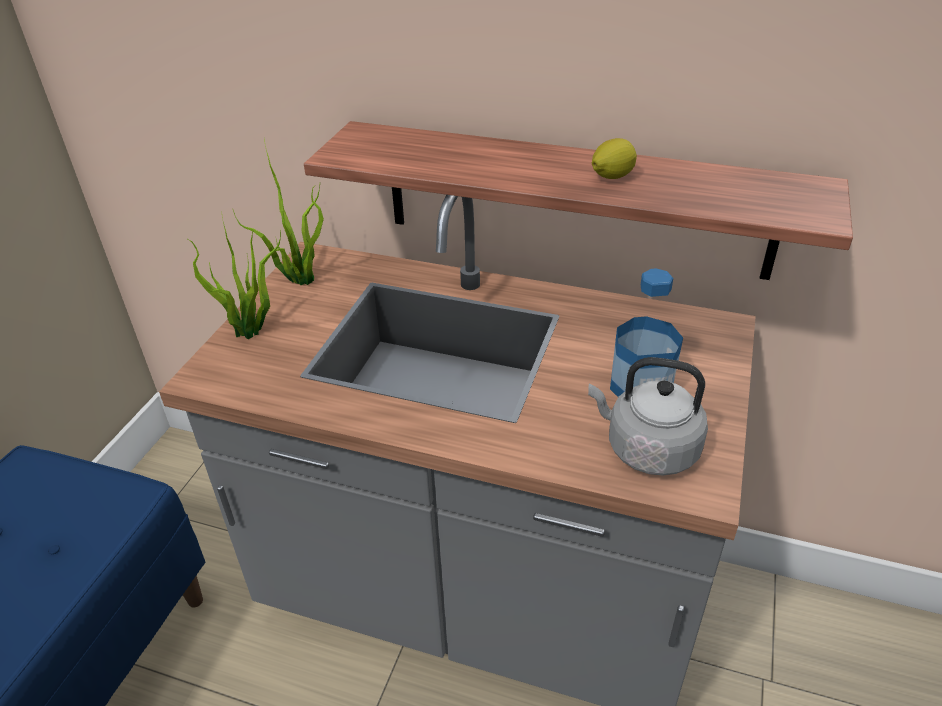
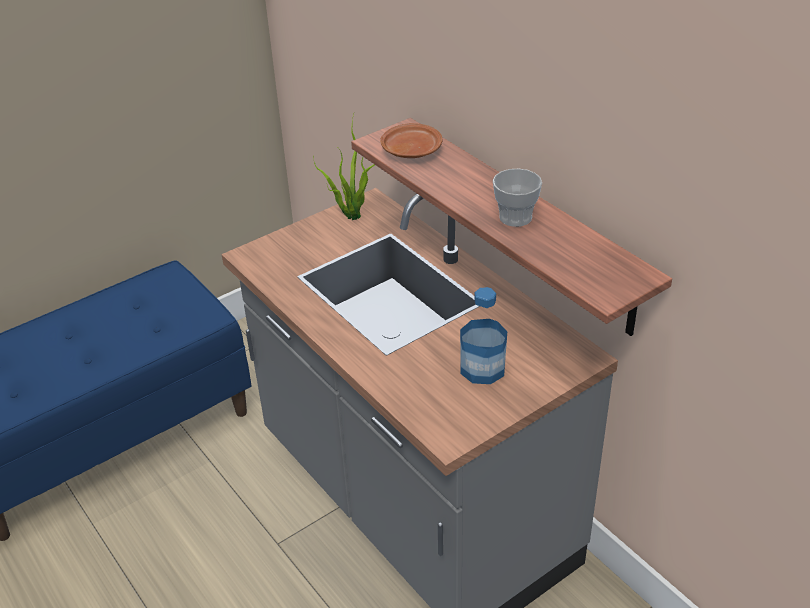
camera: 35 degrees right, 0 degrees up
potted plant [188,216,281,339] -> none
grey kettle [588,357,708,476] -> none
lemon [592,138,637,179] -> cup [493,169,542,227]
none -> brown plate [380,123,442,158]

